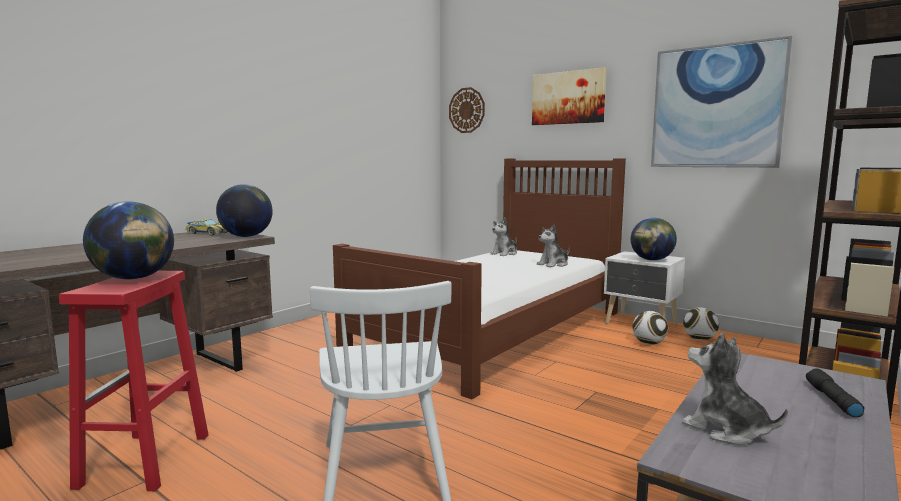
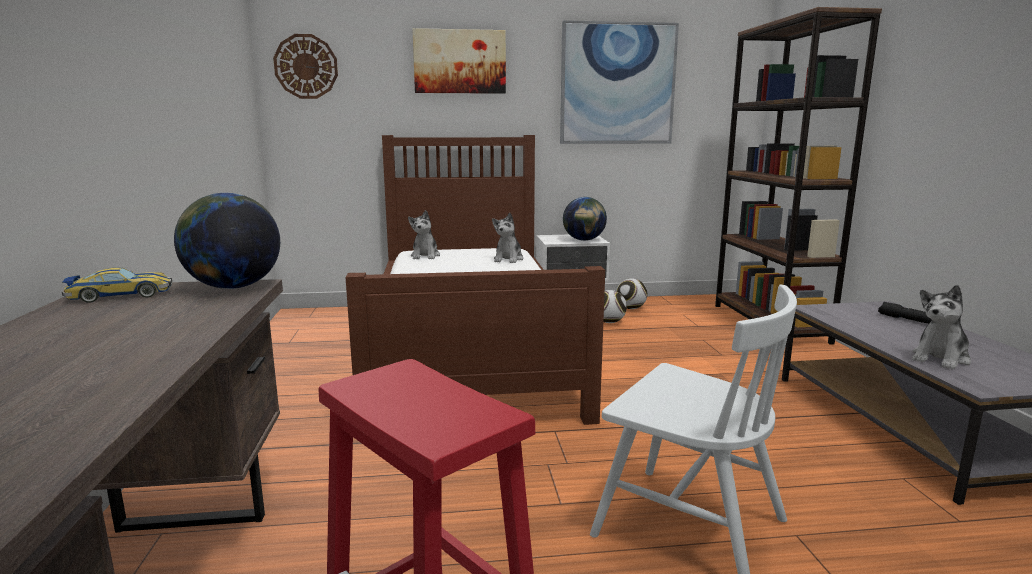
camera: 45 degrees left, 5 degrees up
globe [83,202,174,280] -> none
plush toy [682,333,788,445] -> plush toy turned 45 degrees counterclockwise [912,285,971,370]

